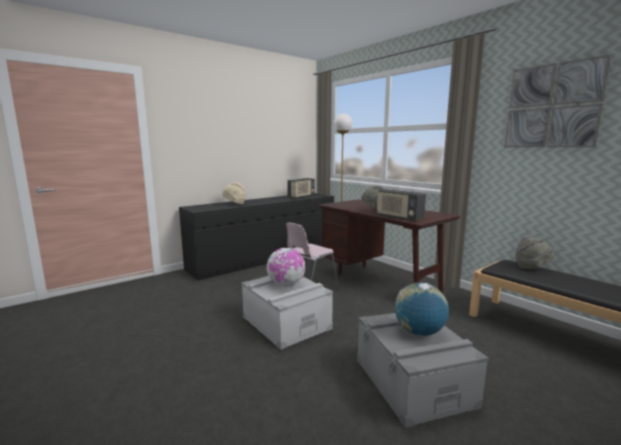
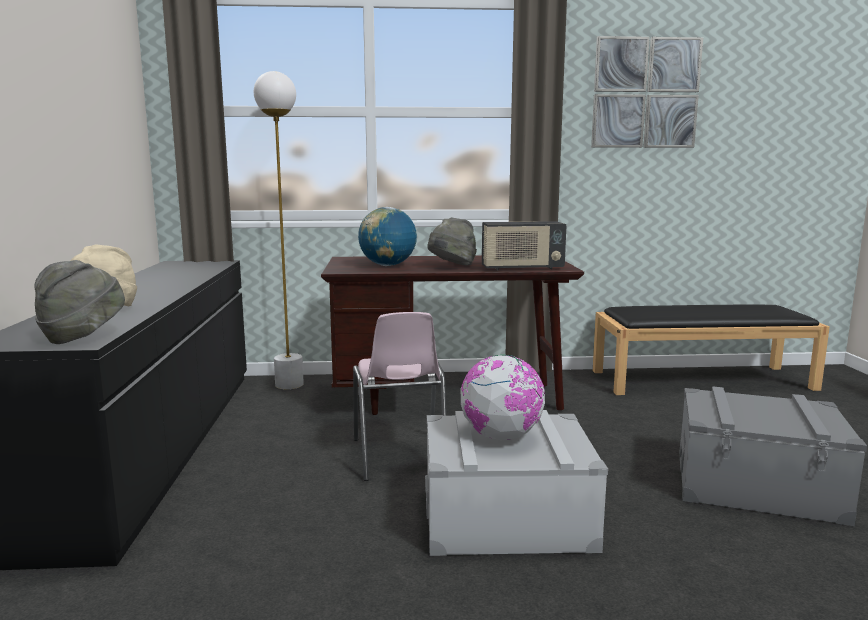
camera: 55 degrees left, 0 degrees up
radio [287,178,315,198] -> none
globe [395,282,449,336] -> globe moved to [358,207,417,266]
grey hat [515,237,554,269] -> grey hat moved to [34,260,125,344]

